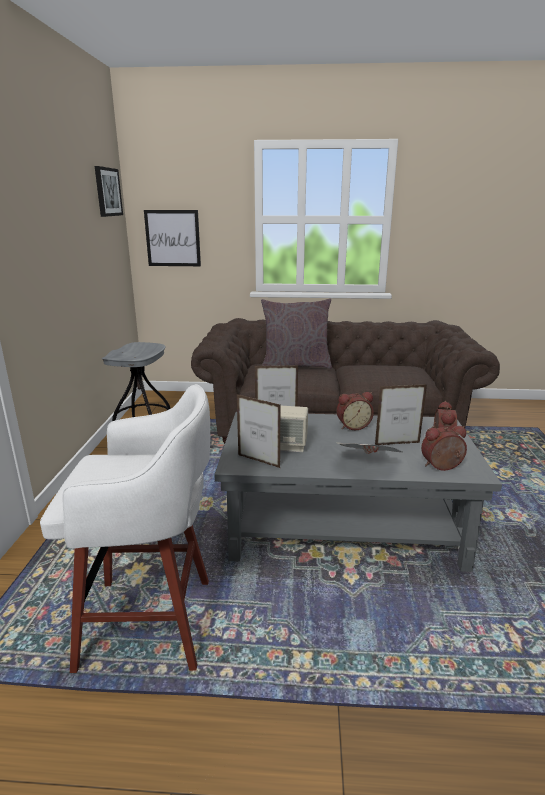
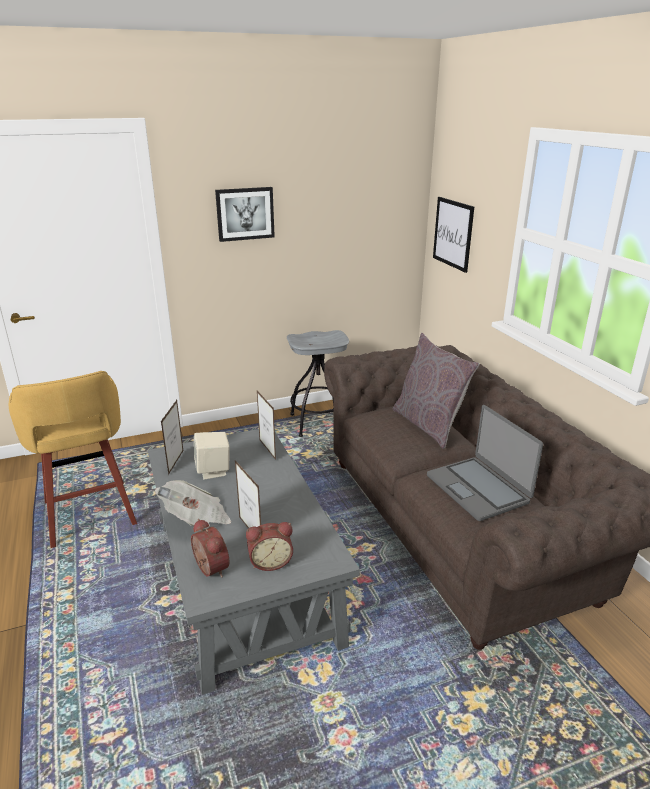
camera: 65 degrees right, 5 degrees up
white stool [40,384,210,673] -> yellow stool [9,371,137,548]
picture [95,166,123,217] -> picture moved to [215,187,275,242]
alarm clock [337,392,374,430] -> none
none -> laptop [427,405,543,521]

